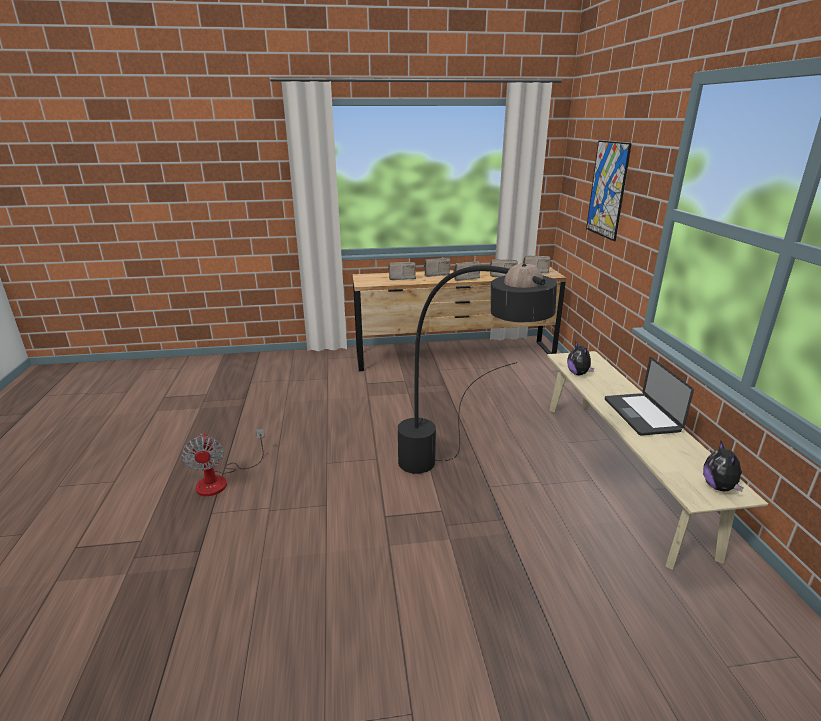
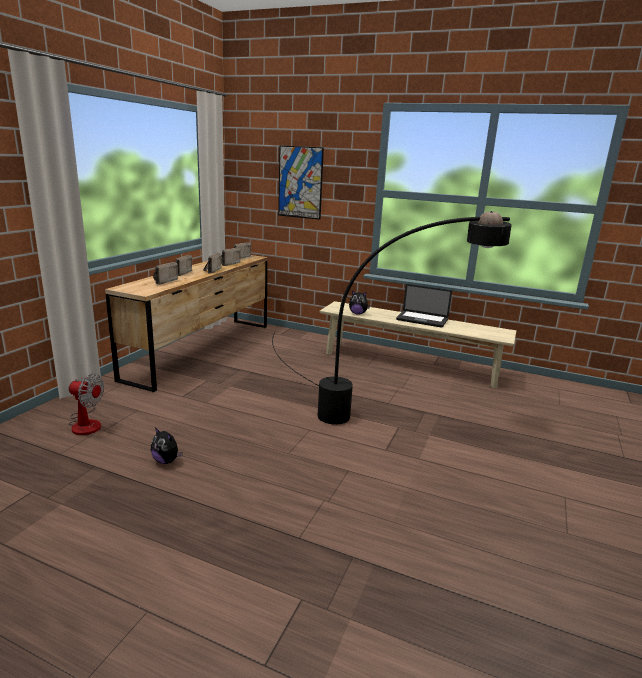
camera: 60 degrees left, 5 degrees down
fan [181,429,265,496] -> fan moved to [69,373,104,435]
plush toy [703,442,744,492] -> plush toy moved to [151,427,183,464]

